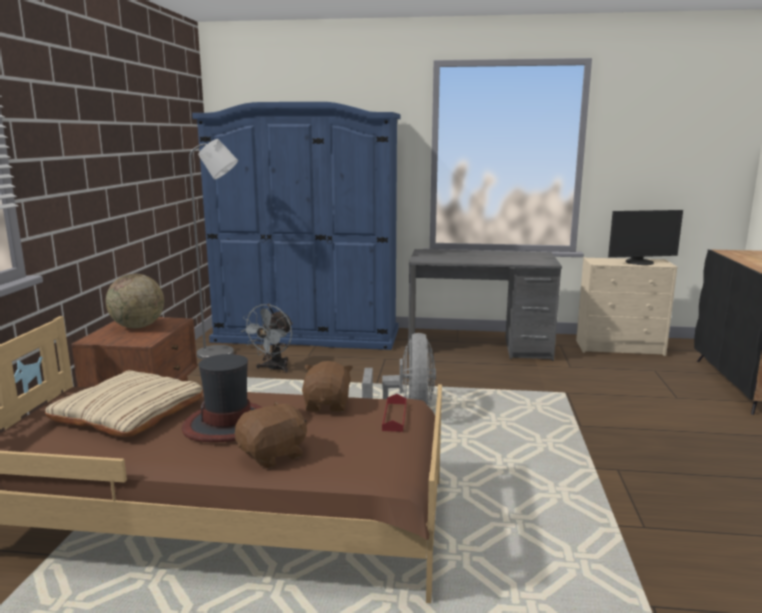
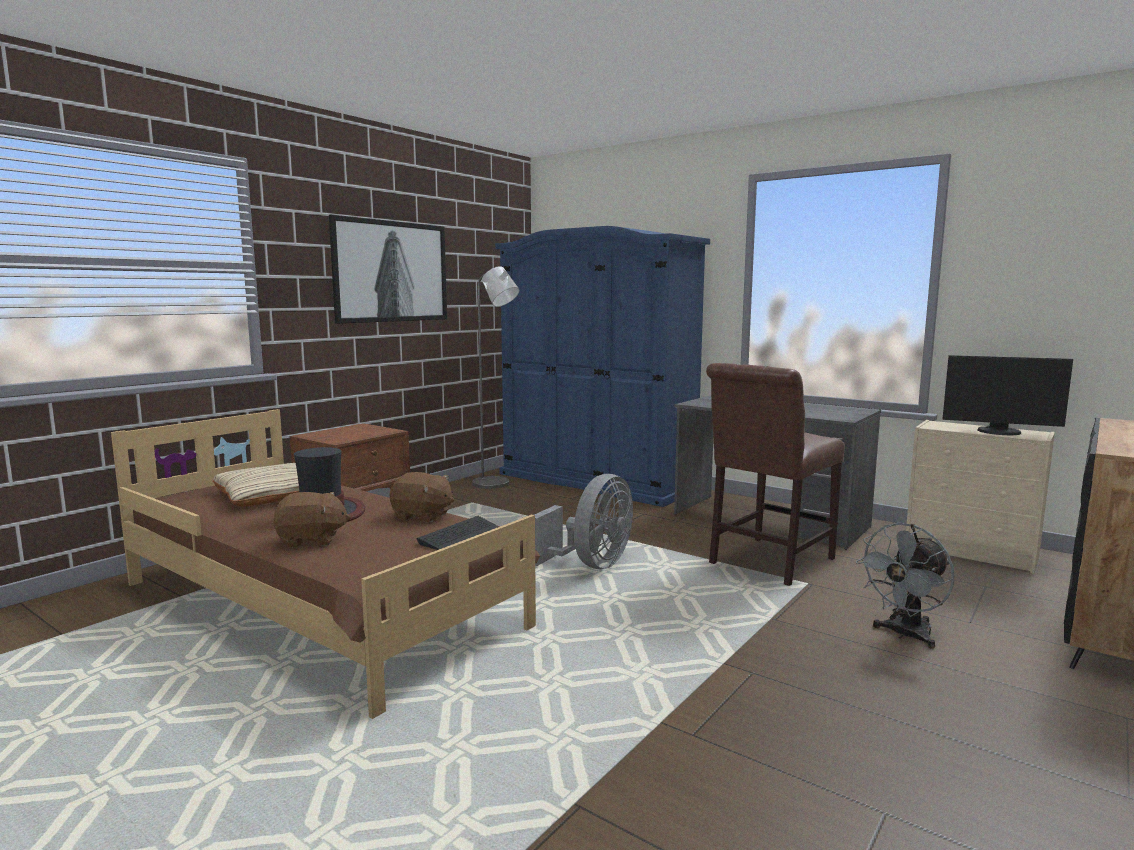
camera: 30 degrees right, 5 degrees down
globe [106,274,164,328] -> none
grey fan [241,304,293,373] -> grey fan moved to [855,523,954,649]
brown plush toy [302,361,353,412] -> brown plush toy turned 75 degrees clockwise [390,472,454,523]
red tray [382,394,406,432] -> keyboard [416,516,498,550]
none -> picture [329,215,447,324]
none -> brown chair [706,363,845,586]

